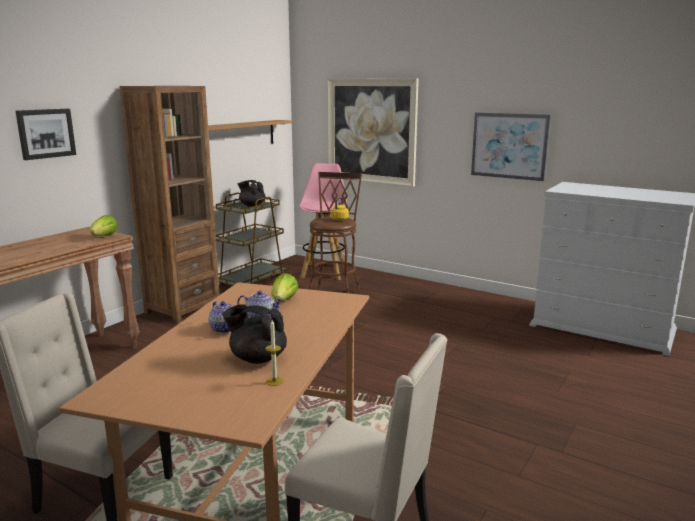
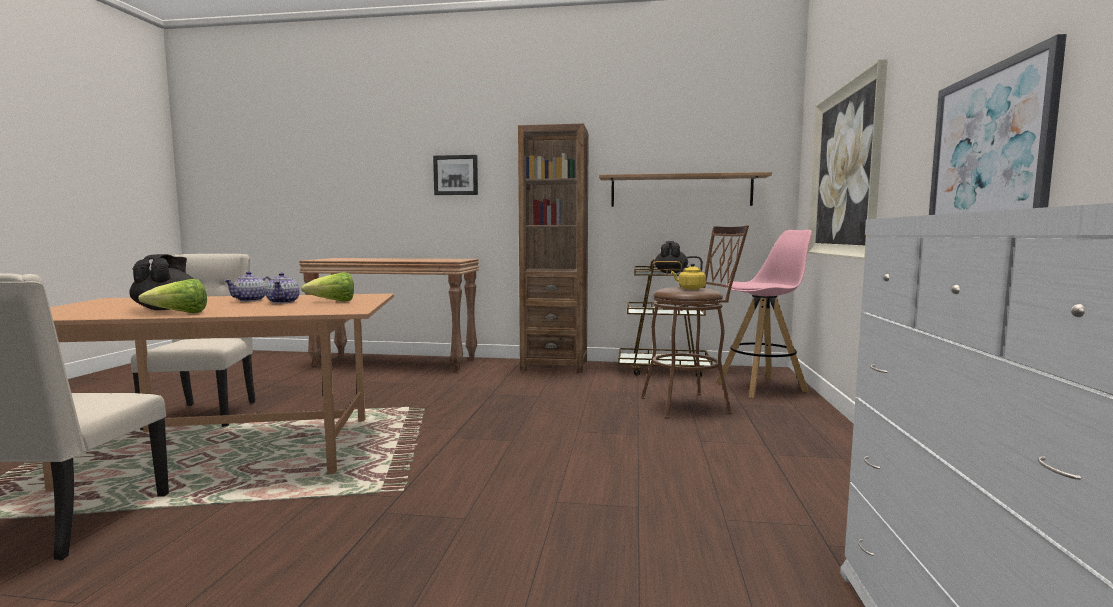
camera: 65 degrees right, 10 degrees down
lettuce [90,215,118,236] -> lettuce moved to [138,279,207,313]
candle [266,320,284,386] -> none

